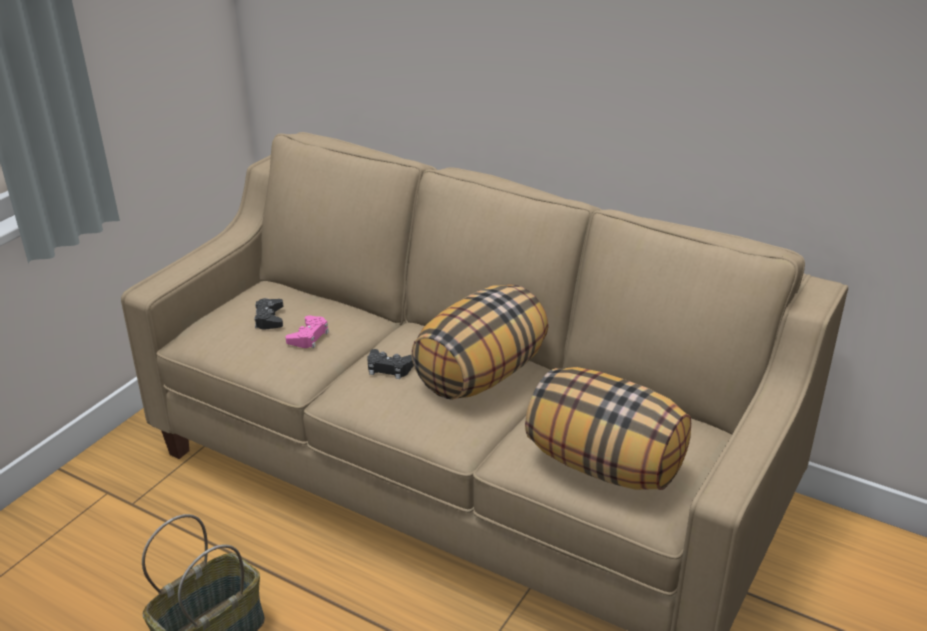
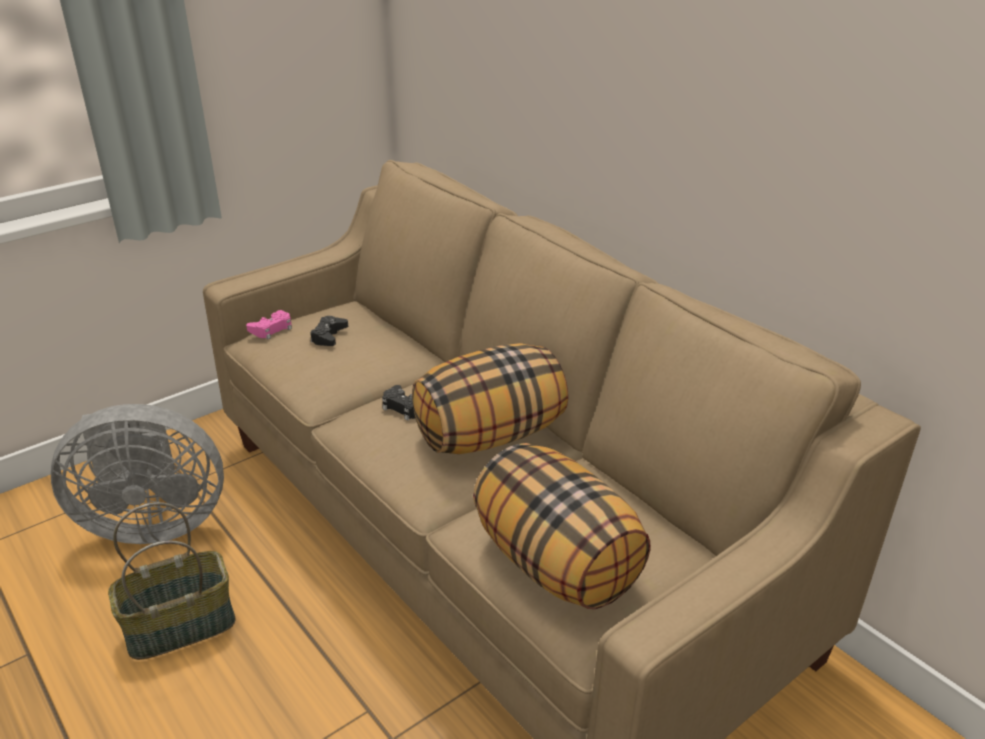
camera: 20 degrees right, 0 degrees up
pink game controller [286,315,329,348] -> pink game controller moved to [246,310,292,339]
none -> grey fan [51,404,224,544]

